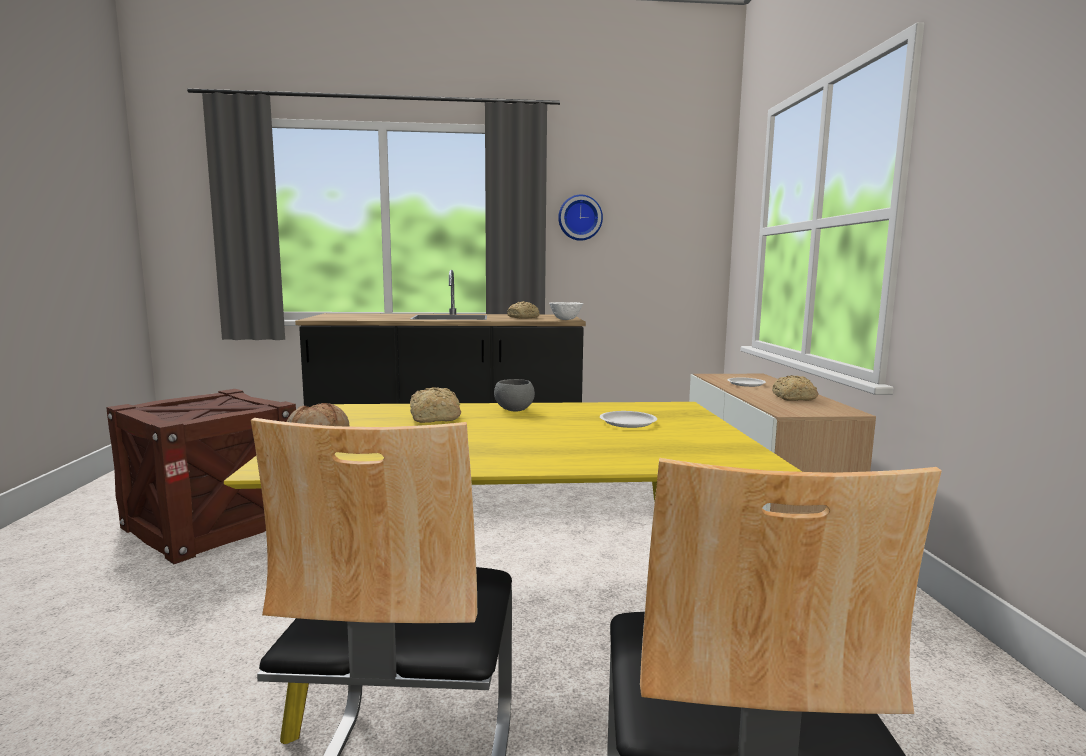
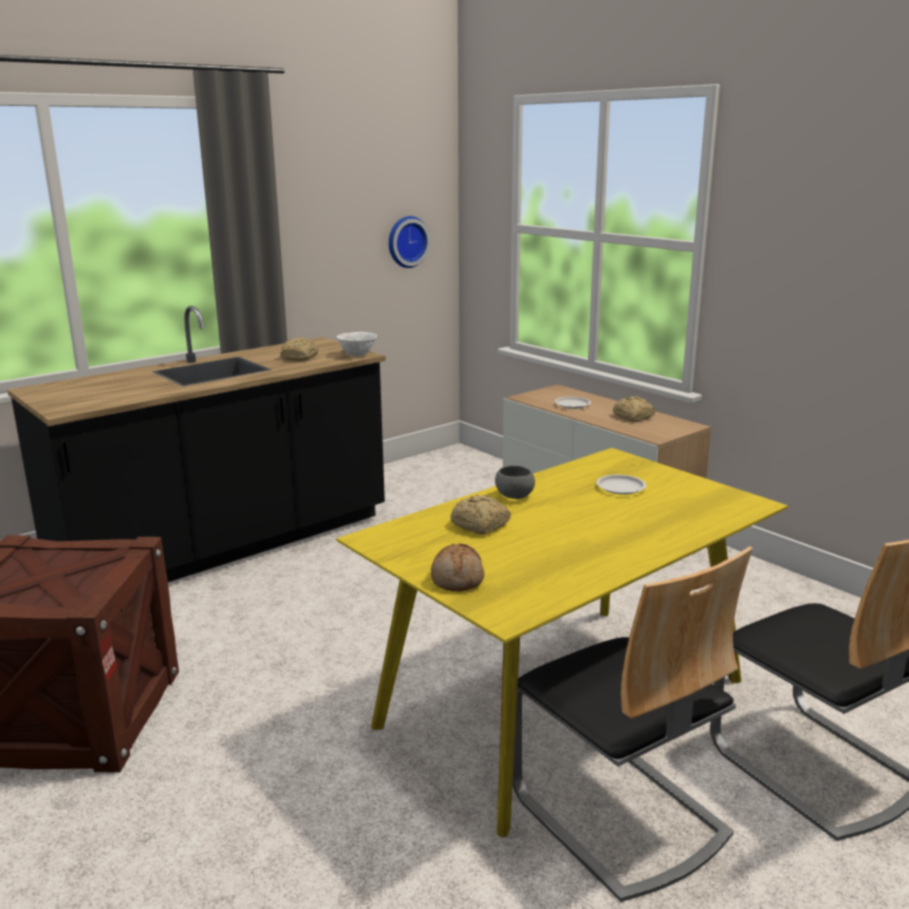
camera: 35 degrees left, 10 degrees up
wall clock [558,195,603,241] -> wall clock moved to [389,216,431,268]

